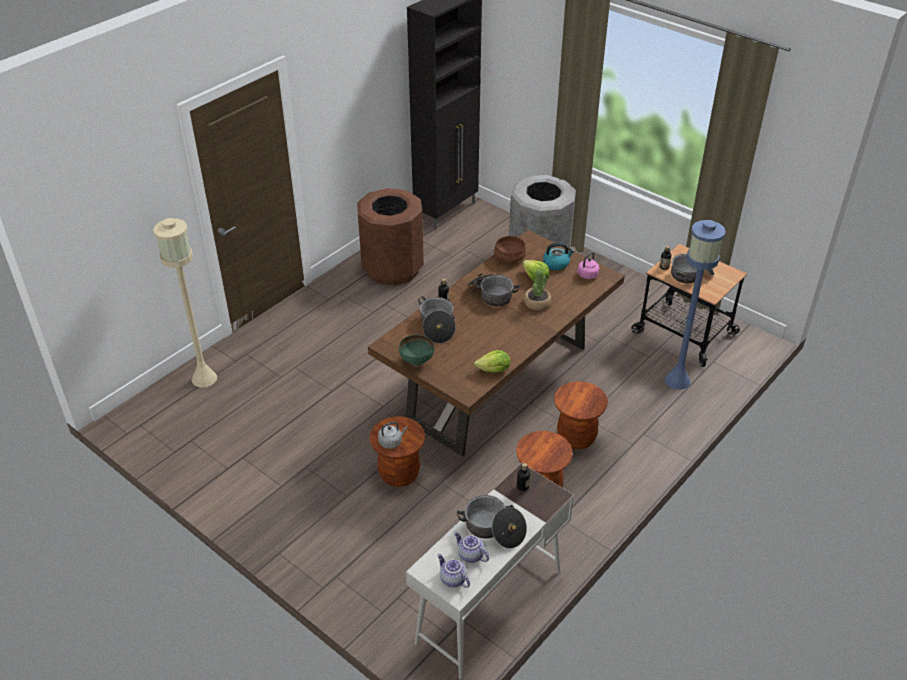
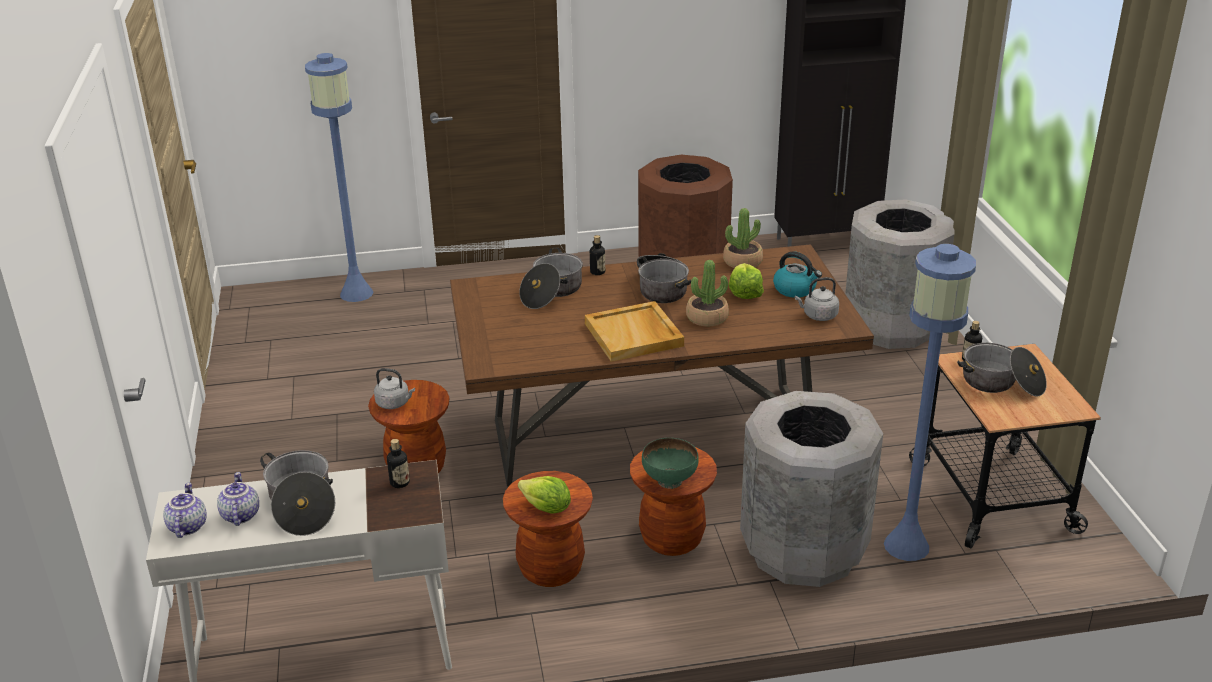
camera: 40 degrees right, 10 degrees down
beige floor lamp [153,218,217,388] -> blue floor lamp [305,53,373,302]
green bowl [399,335,434,367] -> green bowl moved to [642,438,699,489]
lettuce [474,350,511,373] -> lettuce moved to [518,476,571,514]
brown cooking pot [494,236,526,263] -> potted plant [723,208,763,268]
pink kettle [577,252,599,279] -> grey kettle [795,277,839,321]
none -> beige tray [585,301,684,362]
none -> grey trash can [740,391,883,587]

